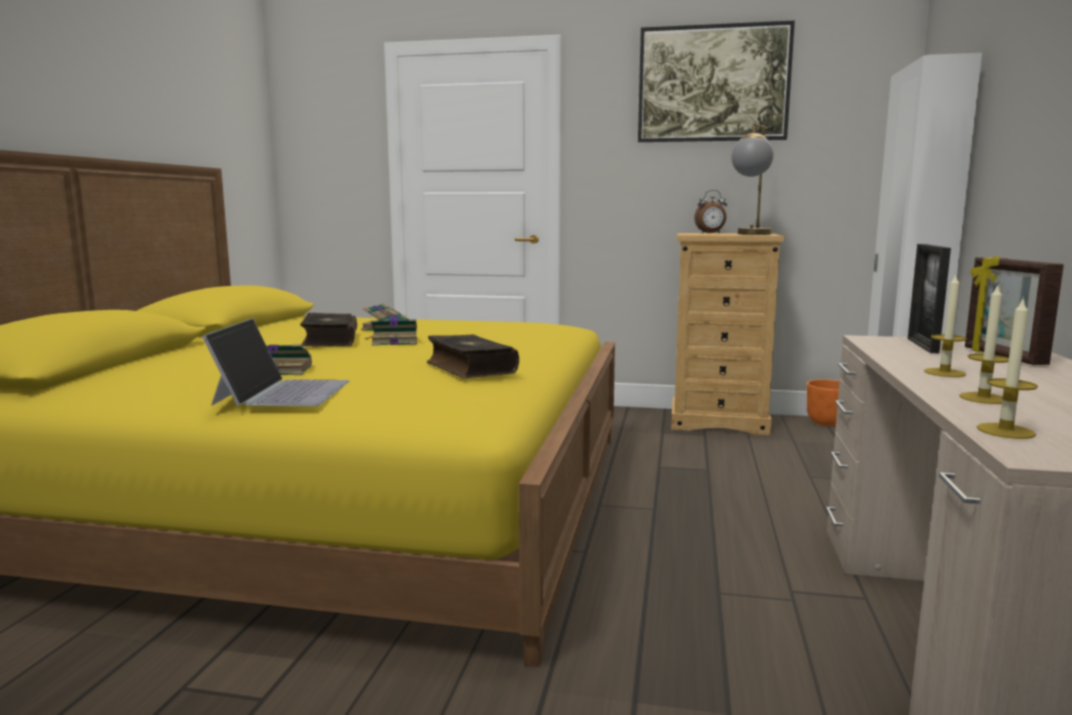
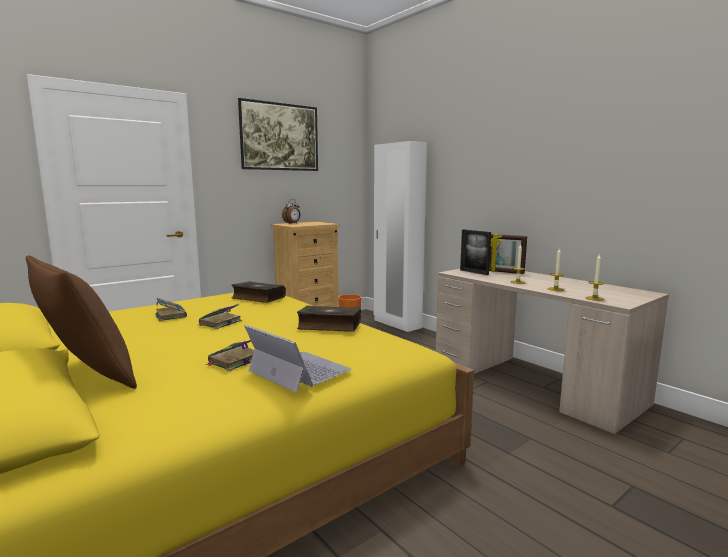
camera: 50 degrees left, 0 degrees up
book [300,313,357,347] -> book moved to [232,281,286,303]
table lamp [731,123,774,235] -> none
none -> brown pillow [26,255,137,389]

